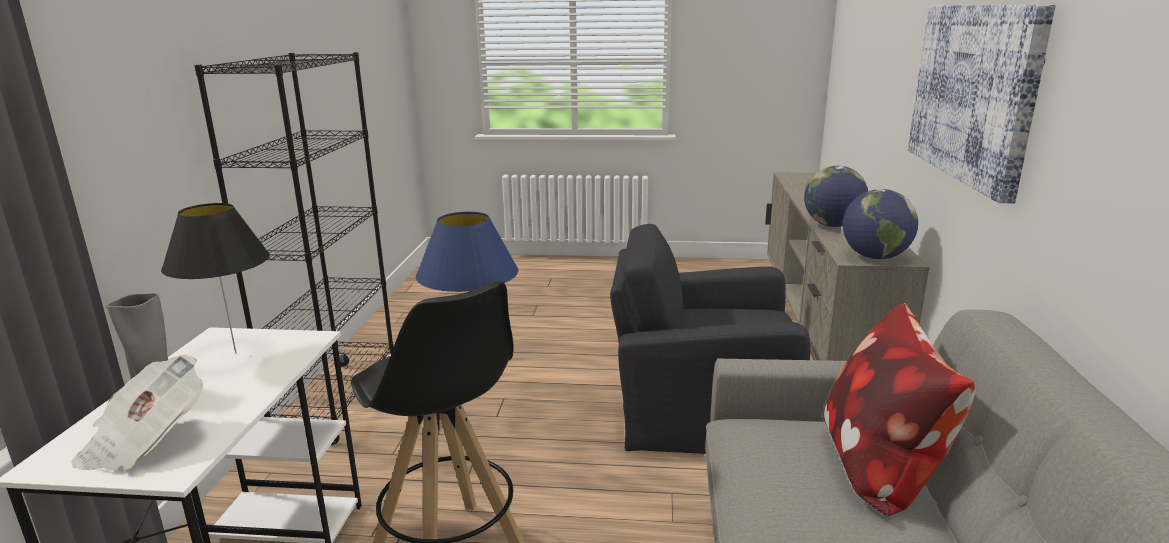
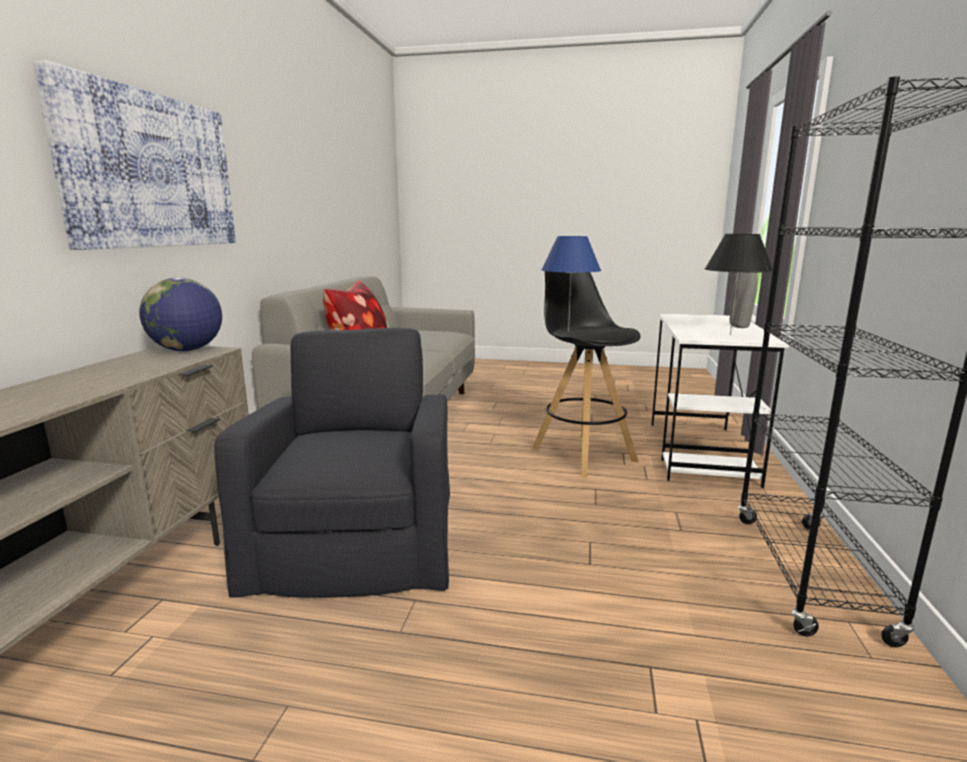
camera: 175 degrees left, 5 degrees down
newspaper [72,355,203,470] -> none
black armchair [610,224,810,454] -> black armchair turned 105 degrees counterclockwise [214,328,450,598]
globe [804,166,868,227] -> none

